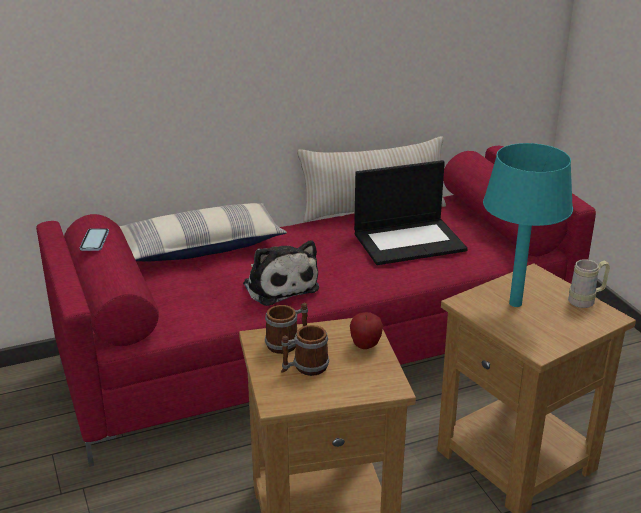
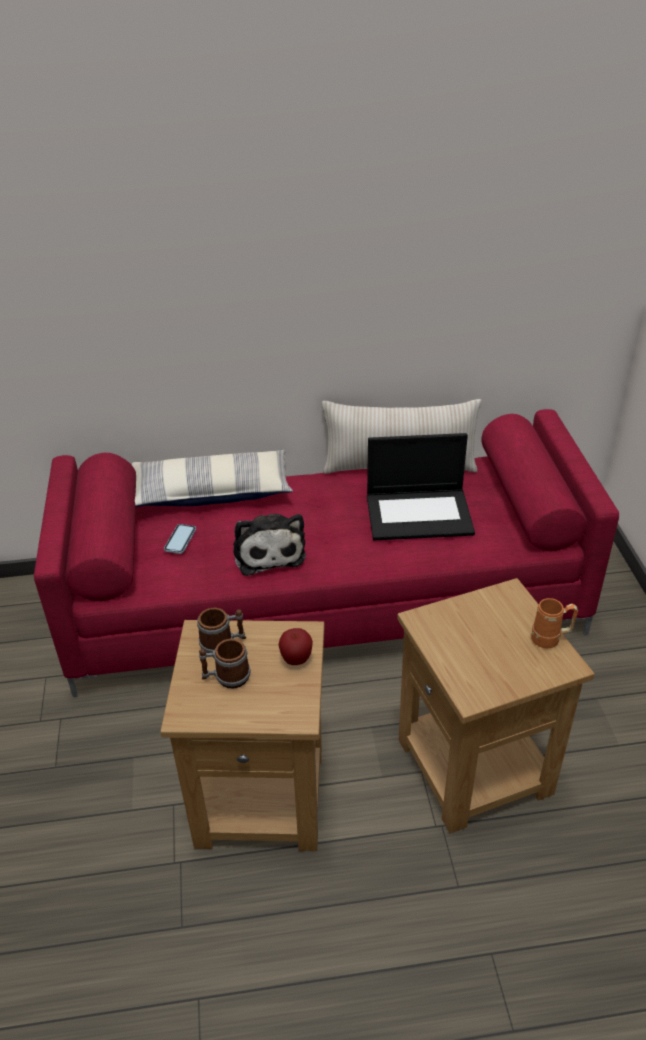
camera: 15 degrees right, 10 degrees up
phone [80,228,109,251] -> phone moved to [164,524,196,554]
turquoise table lamp [483,143,573,307] -> none
beige mug [568,259,610,308] -> orange mug [531,598,578,649]

